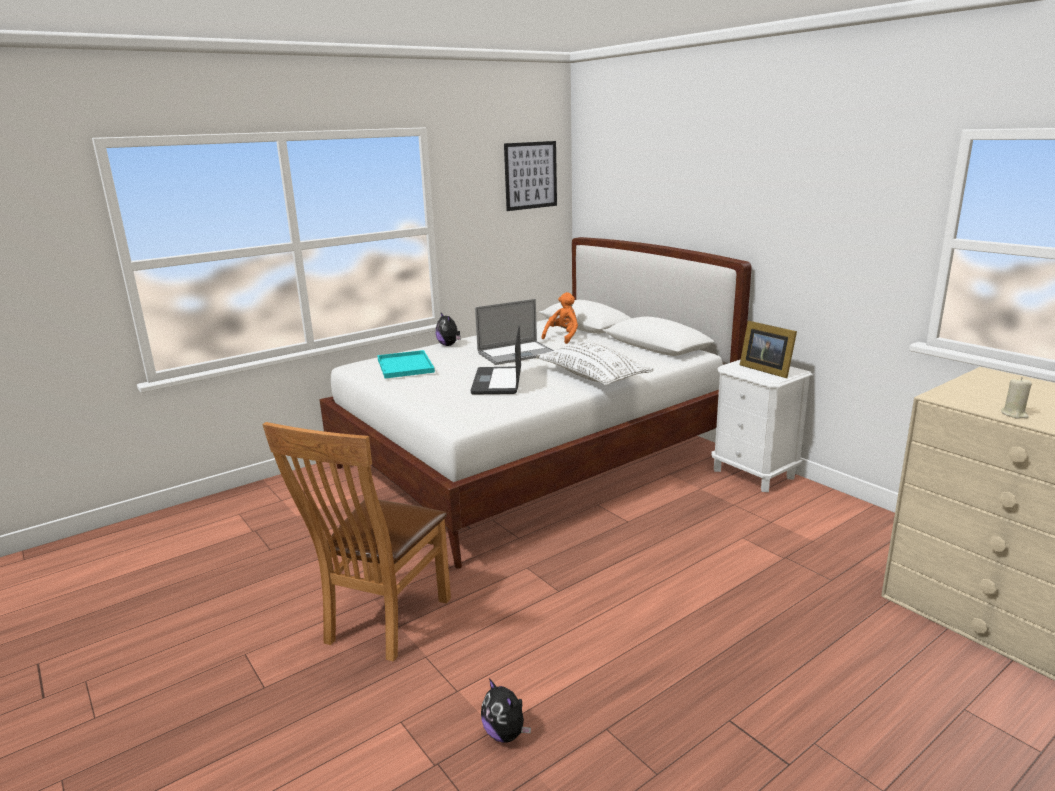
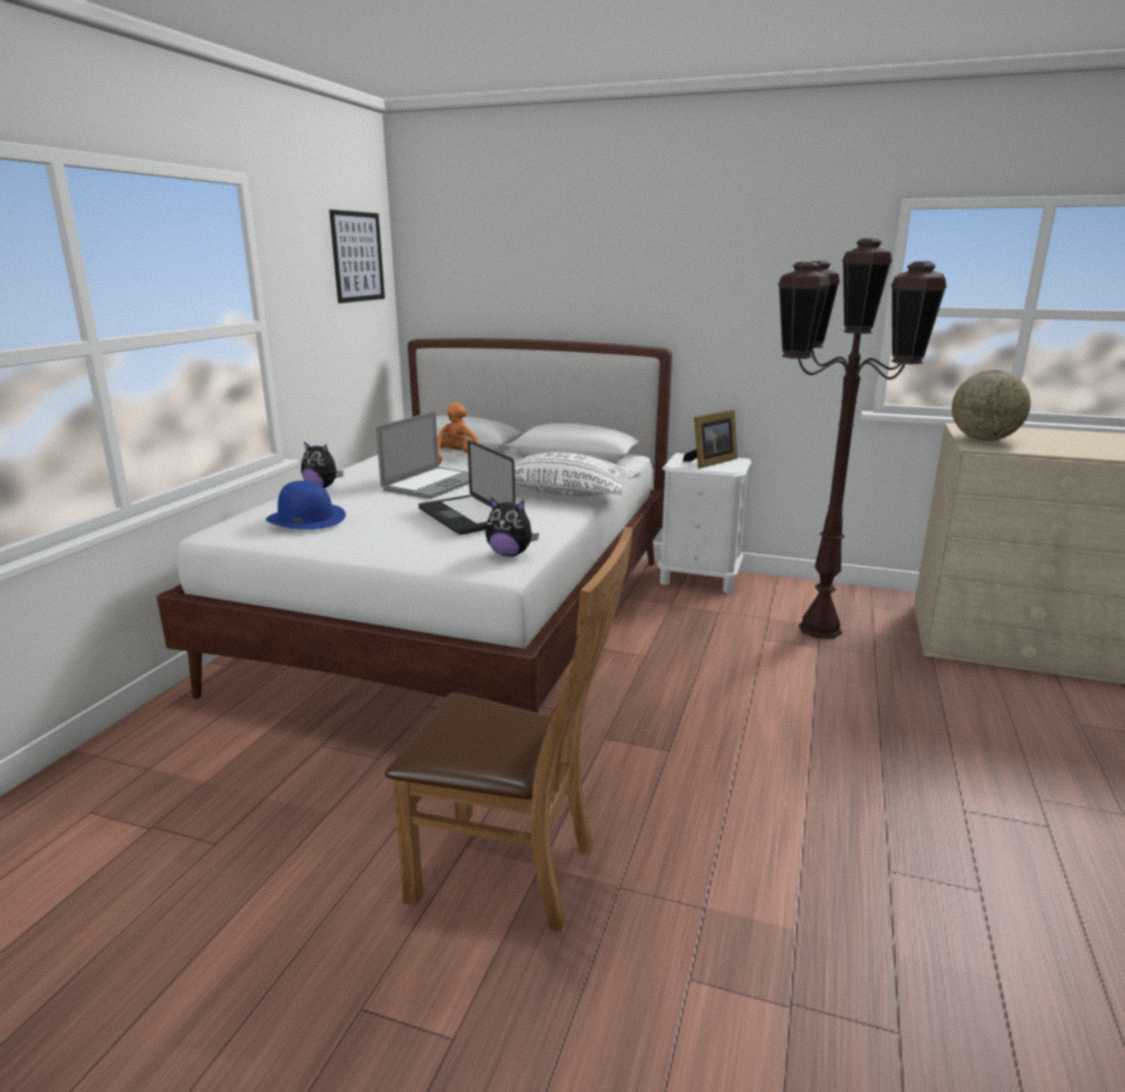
camera: 35 degrees left, 0 degrees up
brown chair [262,422,451,662] -> brown chair turned 60 degrees counterclockwise [385,527,633,932]
turquoise tray [377,350,435,379] -> blue hat [266,481,346,530]
plush toy [481,678,531,743] -> plush toy moved to [485,498,539,556]
picture frame [740,321,797,378] -> picture frame turned 60 degrees counterclockwise [683,409,738,469]
beige candle [1001,377,1032,418] -> none
none -> brown floor lamp [778,238,947,639]
none -> globe [952,370,1031,441]

